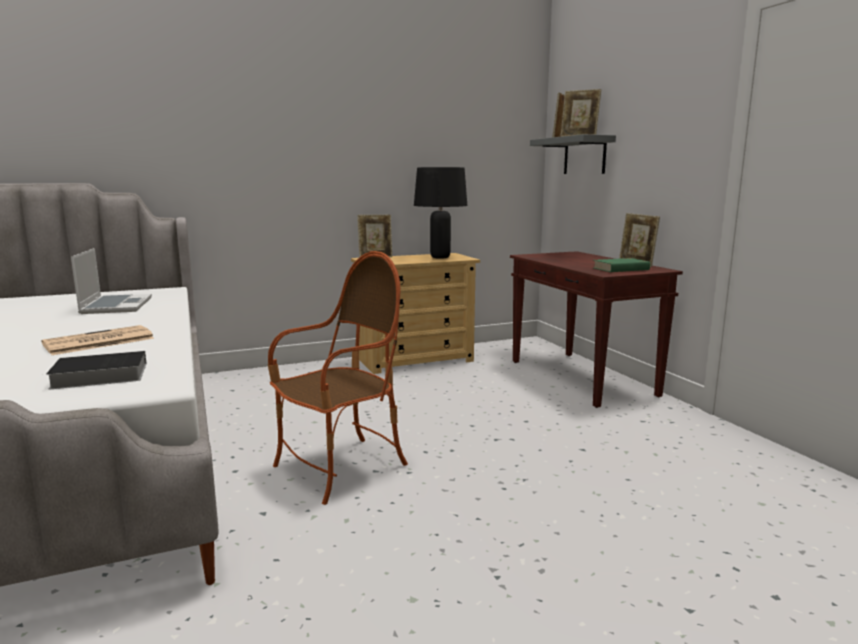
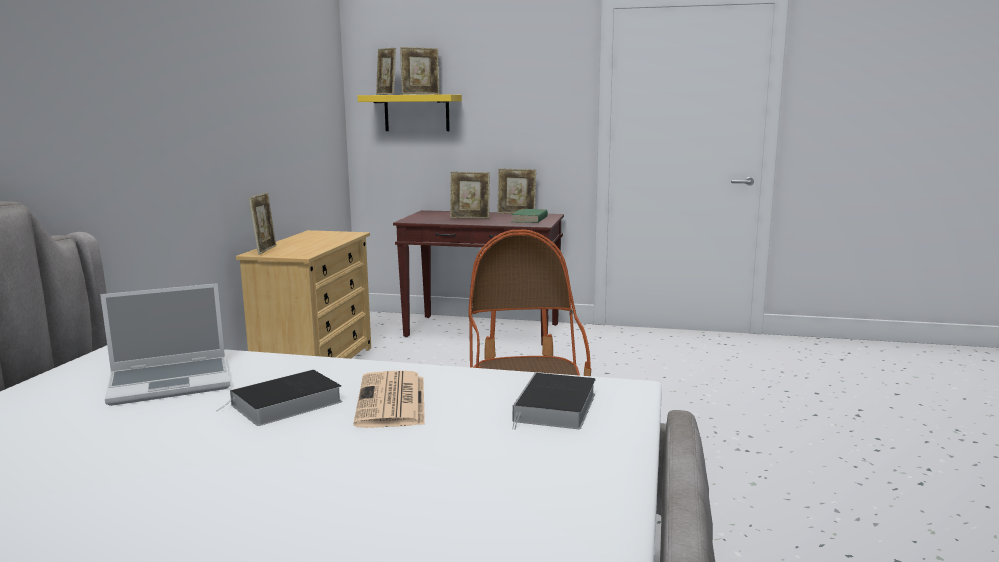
camera: 55 degrees left, 0 degrees up
laptop [71,248,152,314] -> laptop turned 135 degrees clockwise [100,283,230,406]
black table lamp [414,167,467,259] -> none
grey shelf [530,134,616,174] -> yellow shelf [358,94,462,131]
none -> book [216,370,342,426]
none -> picture frame [450,171,490,219]

